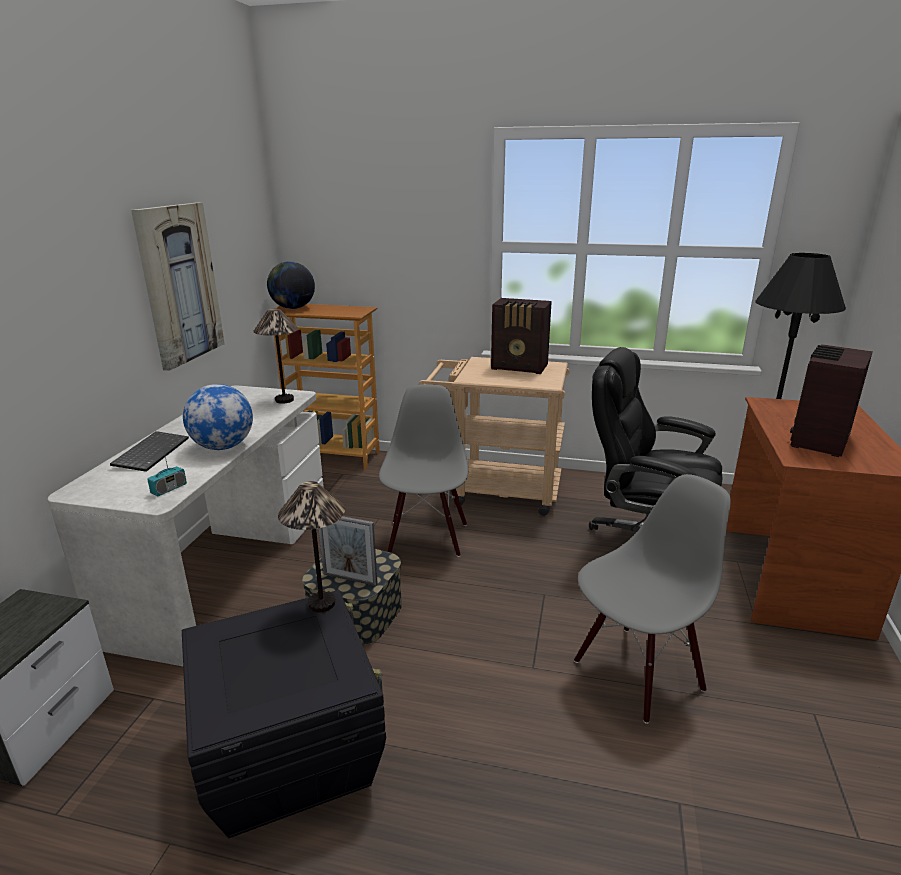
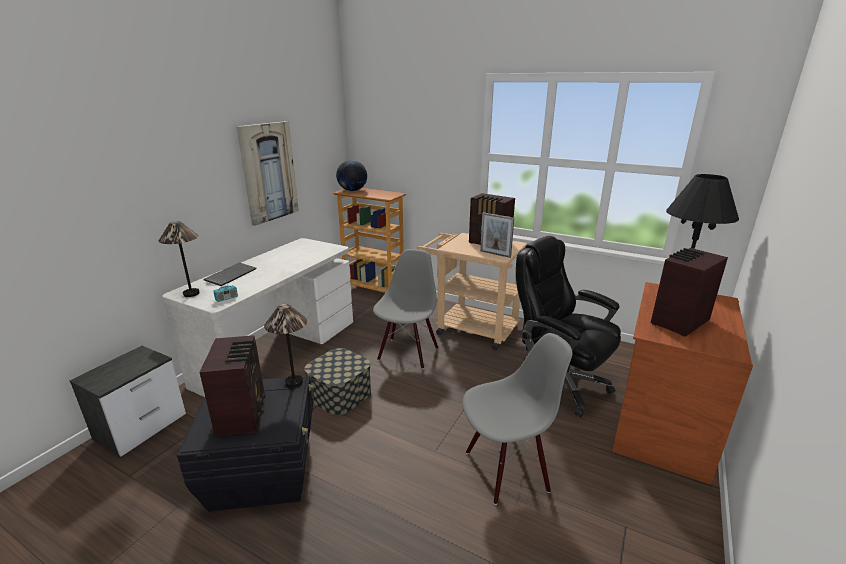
camera: 15 degrees right, 0 degrees up
globe [183,384,253,450] -> none
table lamp [253,309,298,404] -> table lamp moved to [159,221,199,297]
picture frame [319,516,378,586] -> picture frame moved to [480,212,514,258]
none -> radio [199,335,266,436]

